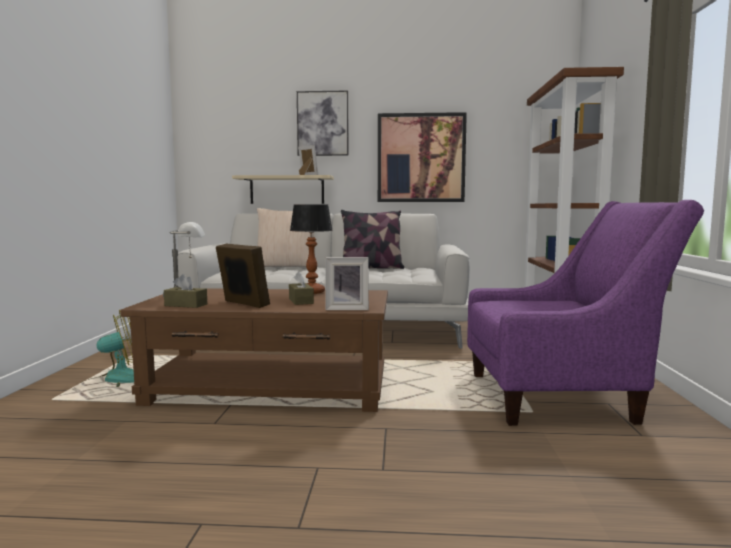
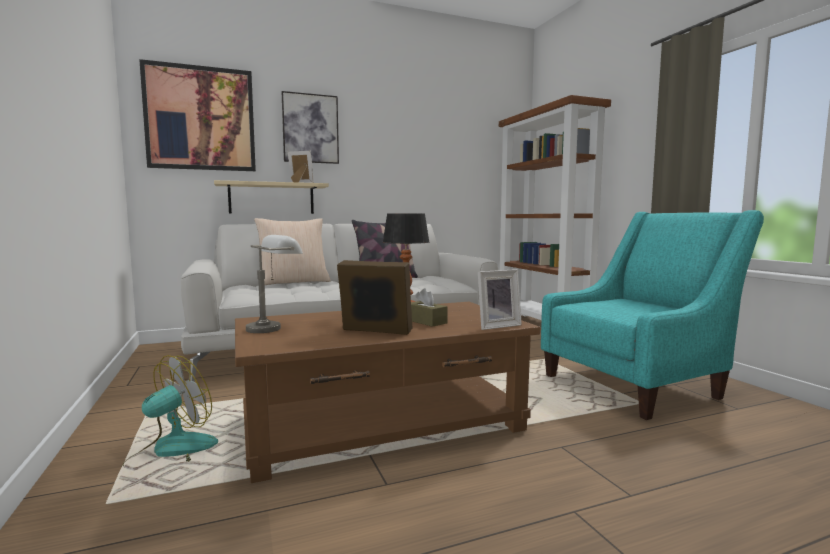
camera: 25 degrees left, 0 degrees up
brown tissue box [164,274,207,308] -> none
picture [378,112,467,202] -> picture moved to [139,59,256,171]
purple armchair [467,200,704,426] -> turquoise armchair [541,210,764,420]

